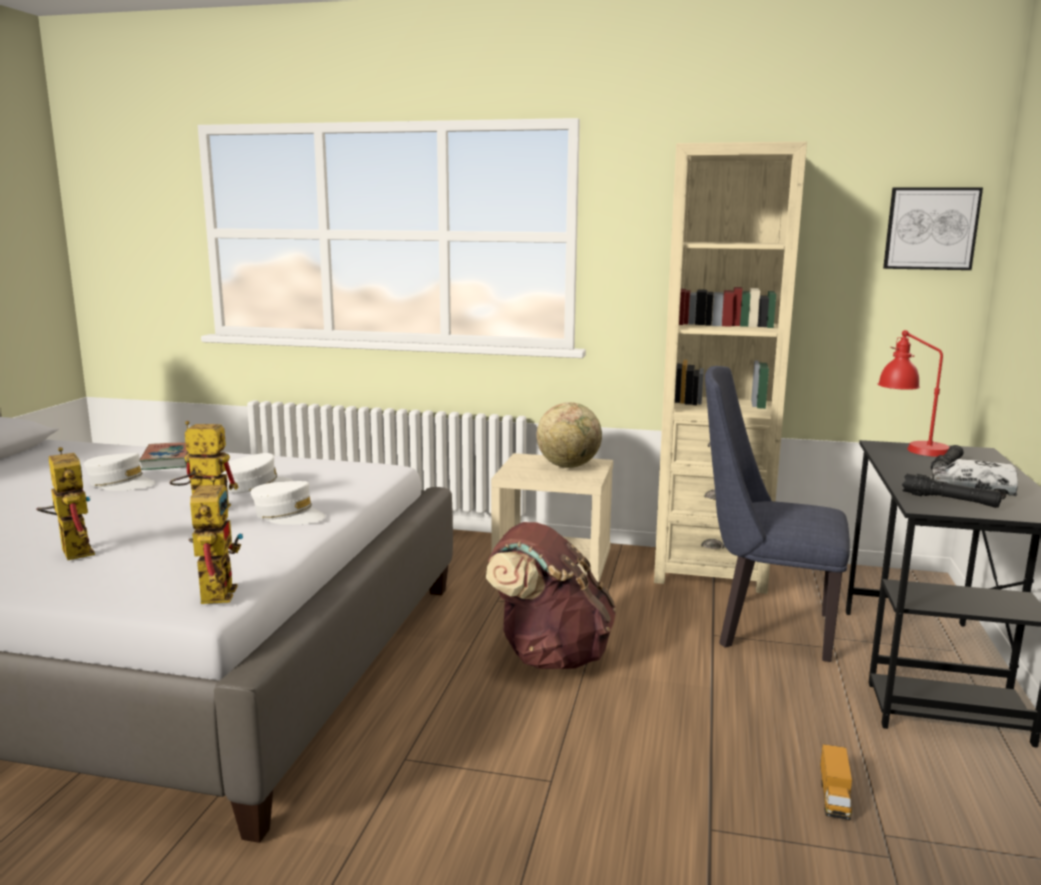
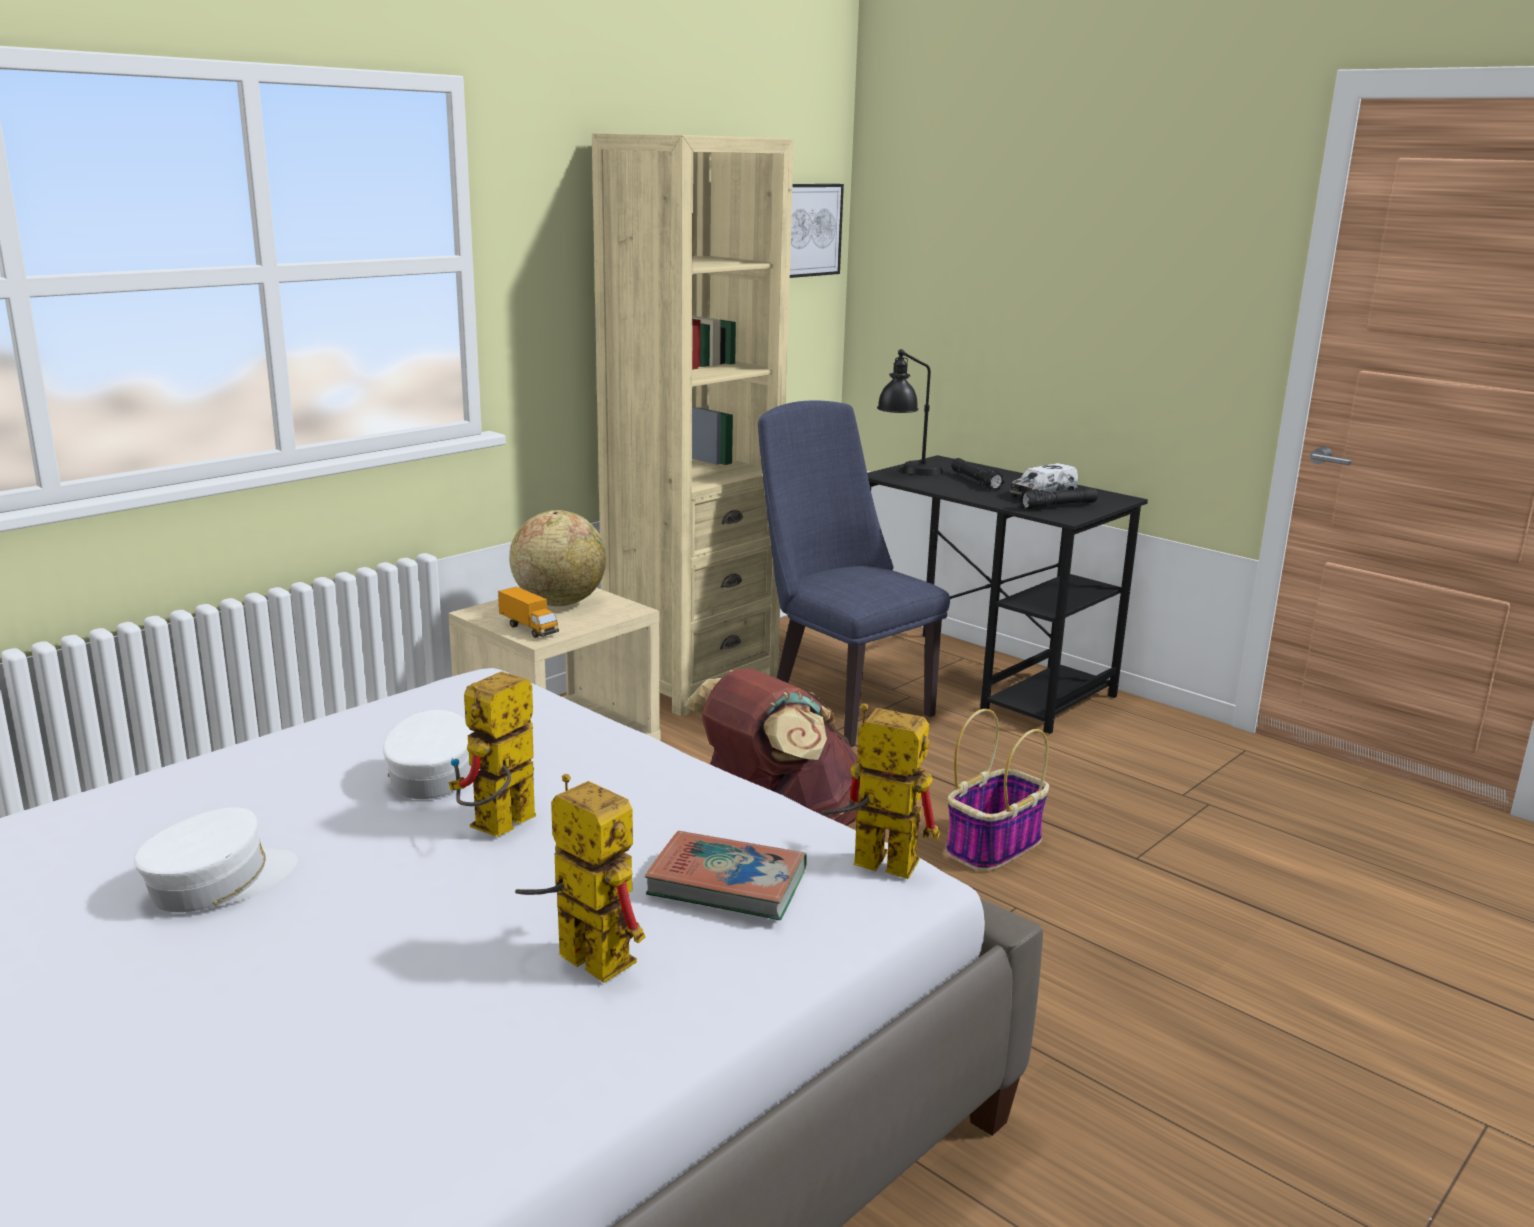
camera: 60 degrees left, 5 degrees up
toy robot [36,447,95,560] -> toy robot turned 45 degrees clockwise [515,774,645,983]
book [139,442,188,470] -> book moved to [645,831,807,920]
white cap [251,481,326,525] -> none
blue chair [705,366,850,662] -> blue chair turned 90 degrees clockwise [758,400,950,747]
toy truck [820,744,852,820] -> toy truck moved to [498,587,559,638]
red table lamp [878,330,950,457] -> black table lamp [877,349,943,476]
none -> basket [946,709,1049,872]

